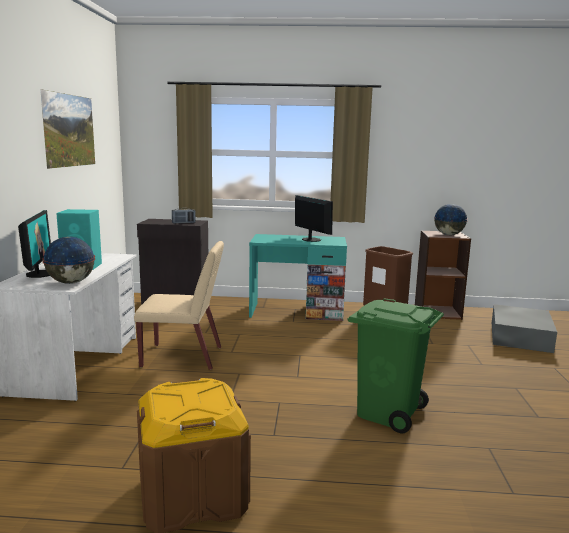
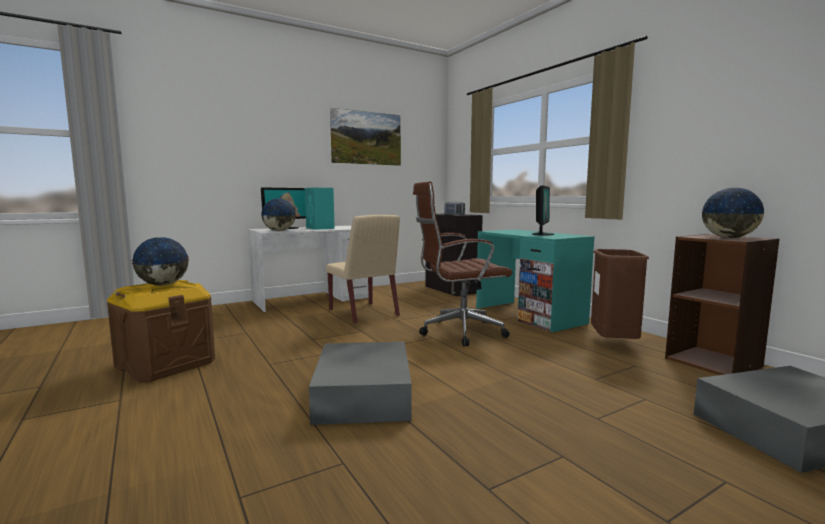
camera: 55 degrees right, 5 degrees down
green trash can [348,298,444,433] -> grey storage box [309,342,412,425]
none -> globe [131,237,189,286]
none -> brown office chair [413,181,513,346]

